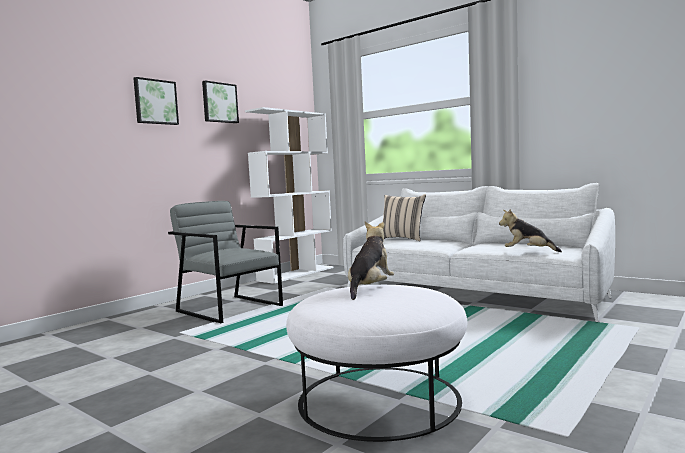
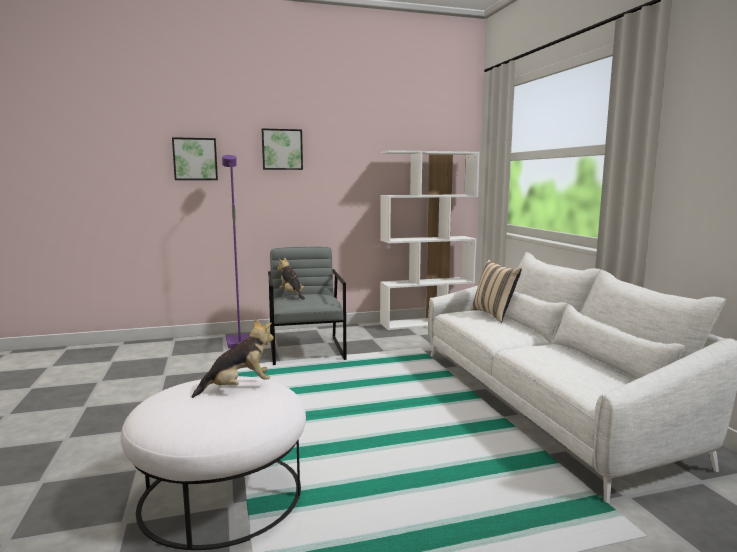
camera: 35 degrees right, 5 degrees up
picture [202,80,239,123] -> picture moved to [172,137,218,180]
plush toy [499,209,562,252] -> plush toy moved to [277,258,305,300]
none -> purple floor lamp [222,155,250,349]

